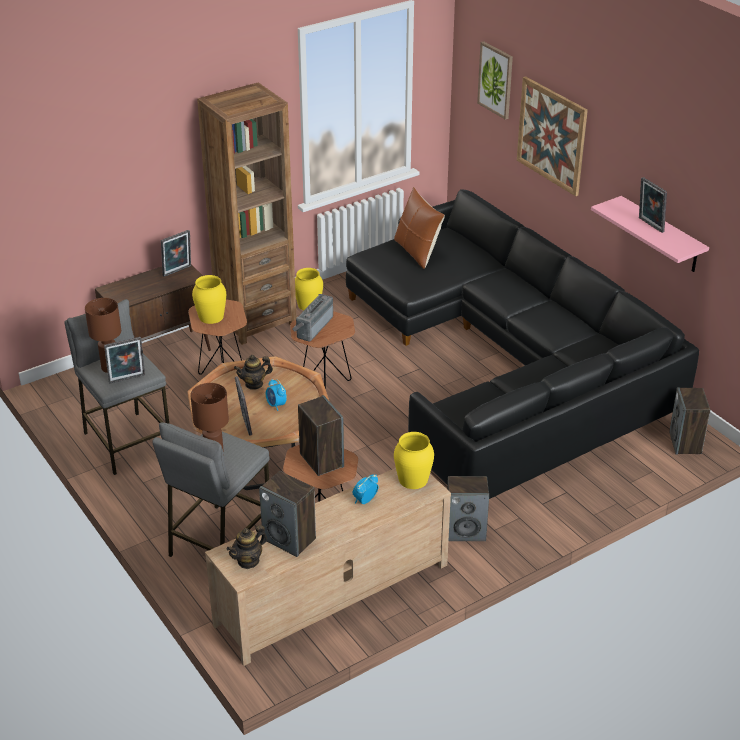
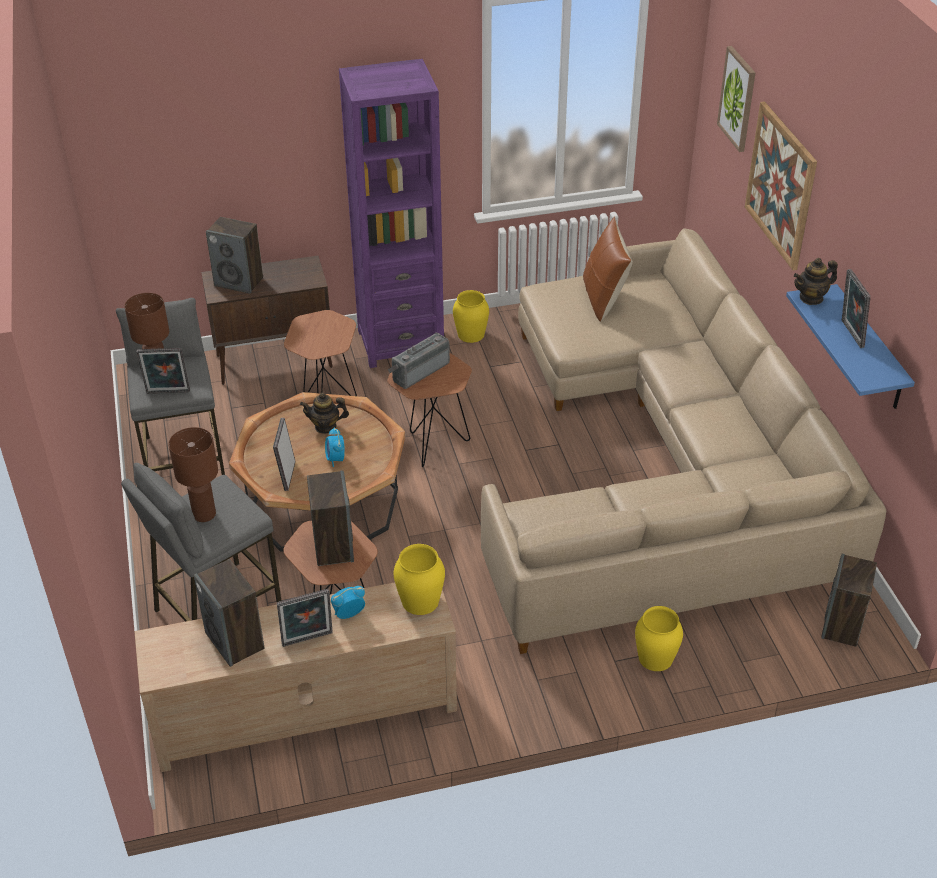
camera: 20 degrees right, 5 degrees up
picture frame [161,230,191,277] -> picture frame moved to [277,589,333,647]
yellow vase [192,275,226,324] -> yellow vase moved to [635,606,683,671]
brown bookcase [197,82,296,345] -> purple bookcase [339,59,444,368]
teapot [226,525,267,569] -> teapot moved to [794,258,838,305]
black sofa [346,189,699,499] -> beige sofa [481,228,886,654]
speaker [447,476,489,541] -> speaker moved to [206,217,263,294]
pink shelf [591,196,709,272] -> blue shelf [786,284,915,409]

